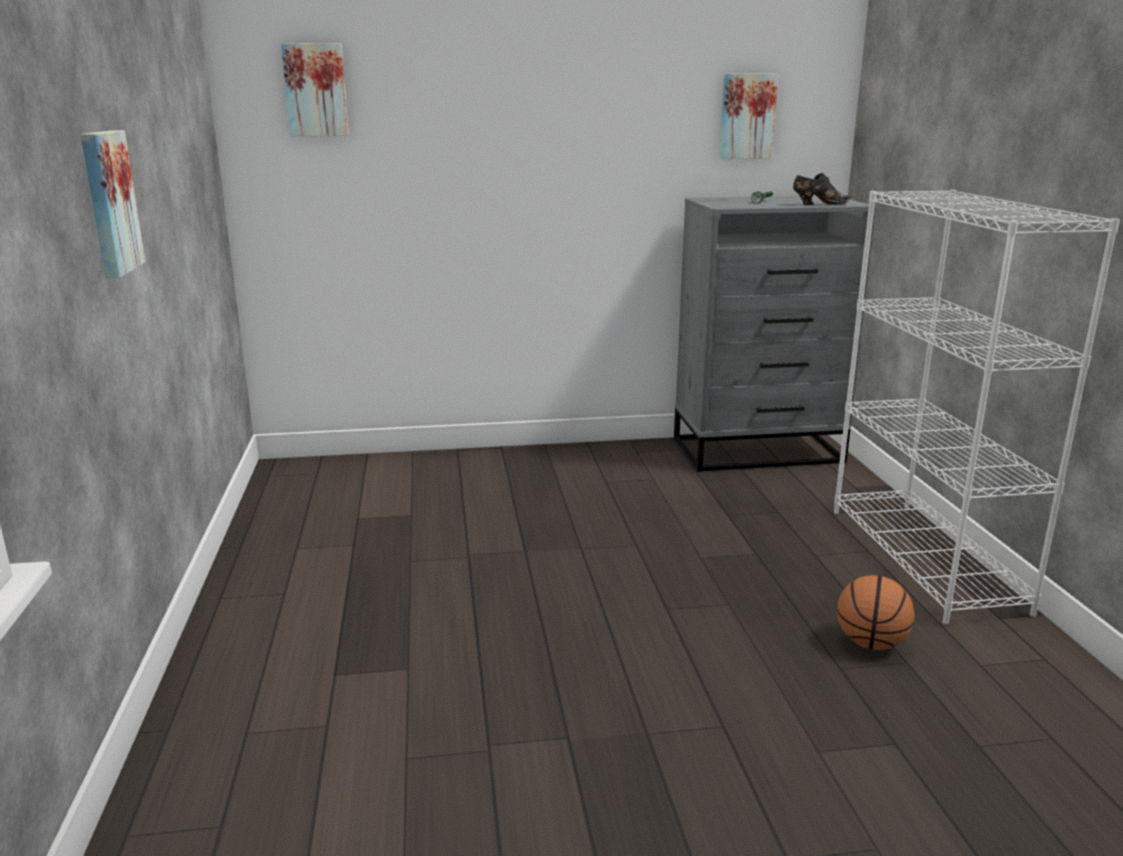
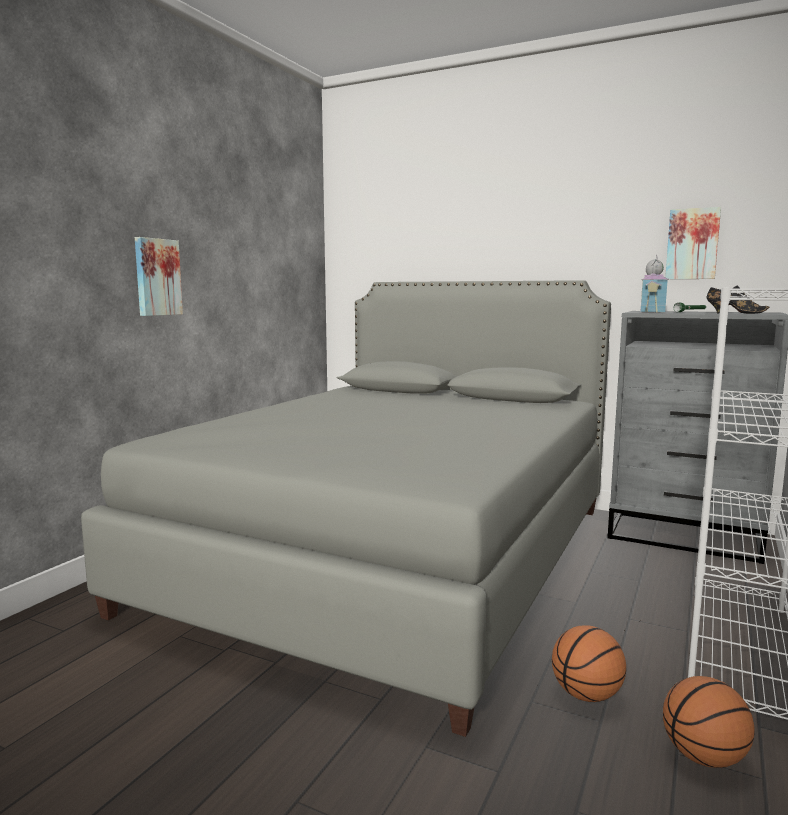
camera: 35 degrees right, 10 degrees down
picture [281,43,349,136] -> none
none -> grey bed [81,280,611,737]
none -> toy house [640,255,669,313]
none -> basketball [663,676,755,768]

